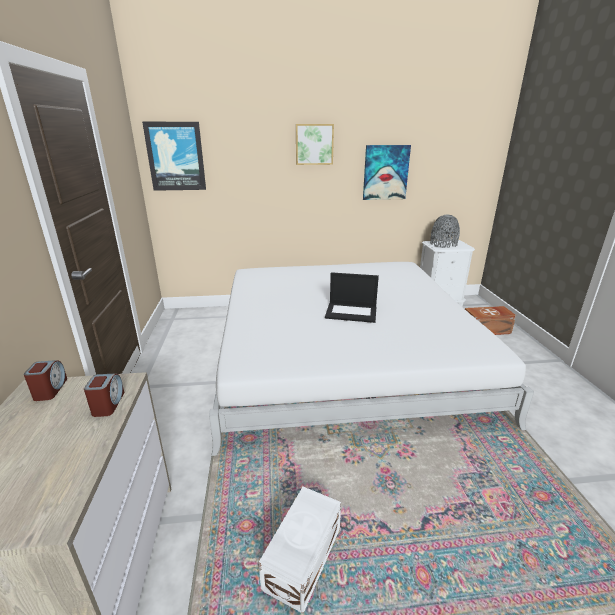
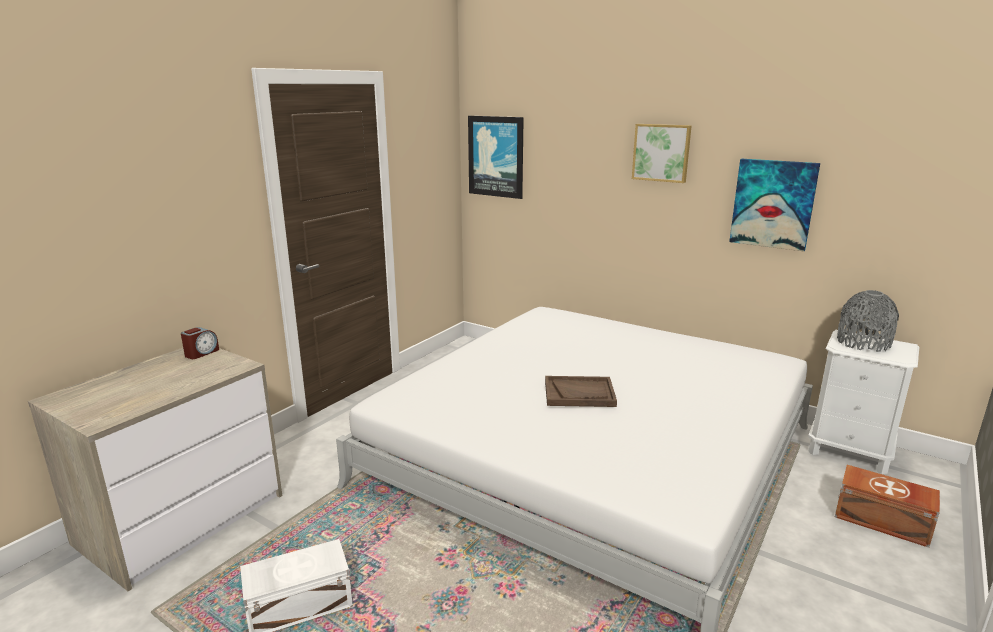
camera: 40 degrees right, 5 degrees down
alarm clock [84,373,125,417] -> none
laptop [325,272,379,323] -> brown tray [545,376,617,407]

